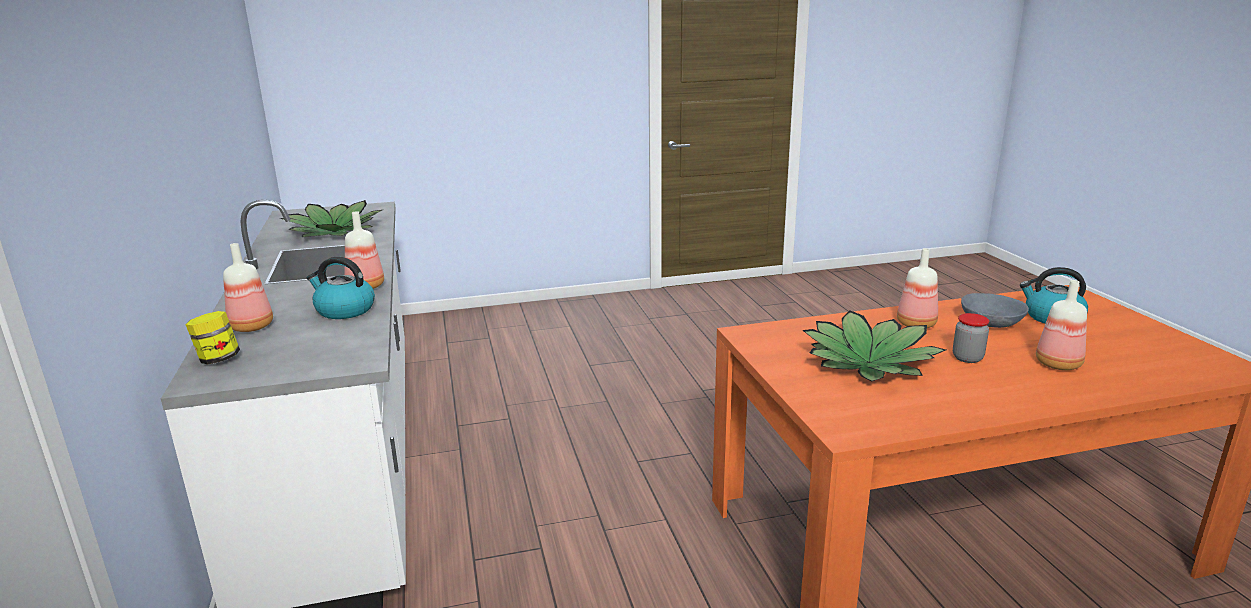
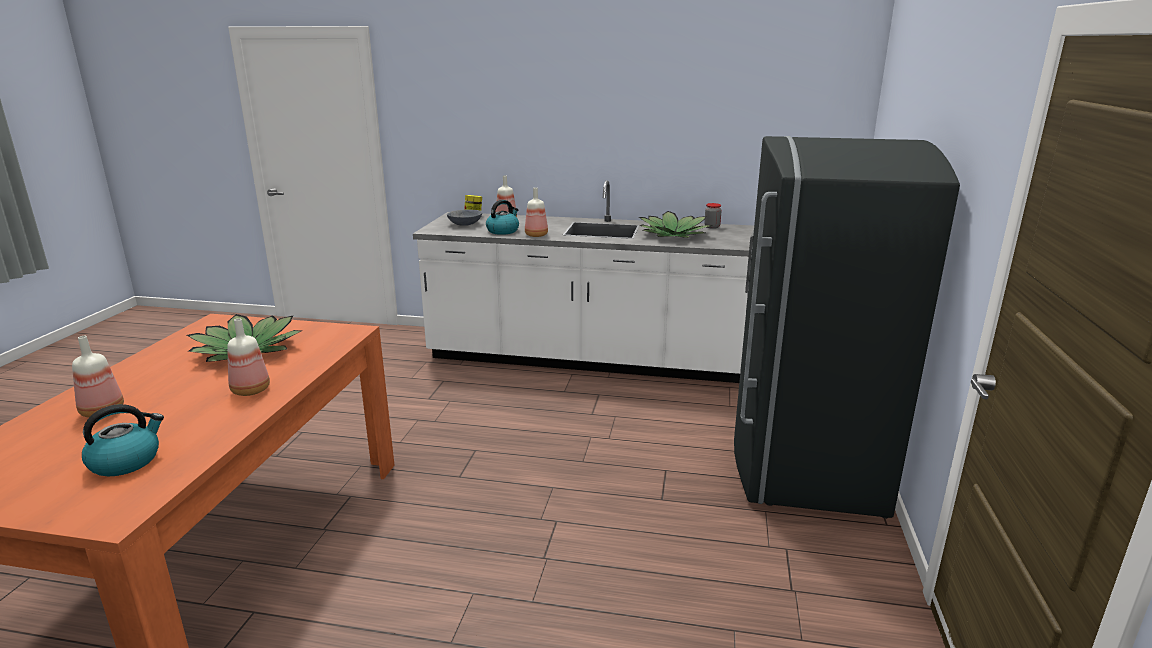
camera: 115 degrees right, 0 degrees up
jar [953,313,989,363] -> jar moved to [704,203,722,229]
grey bowl [961,293,1029,328] -> grey bowl moved to [447,210,482,226]
none -> grey fridge [734,136,960,519]

